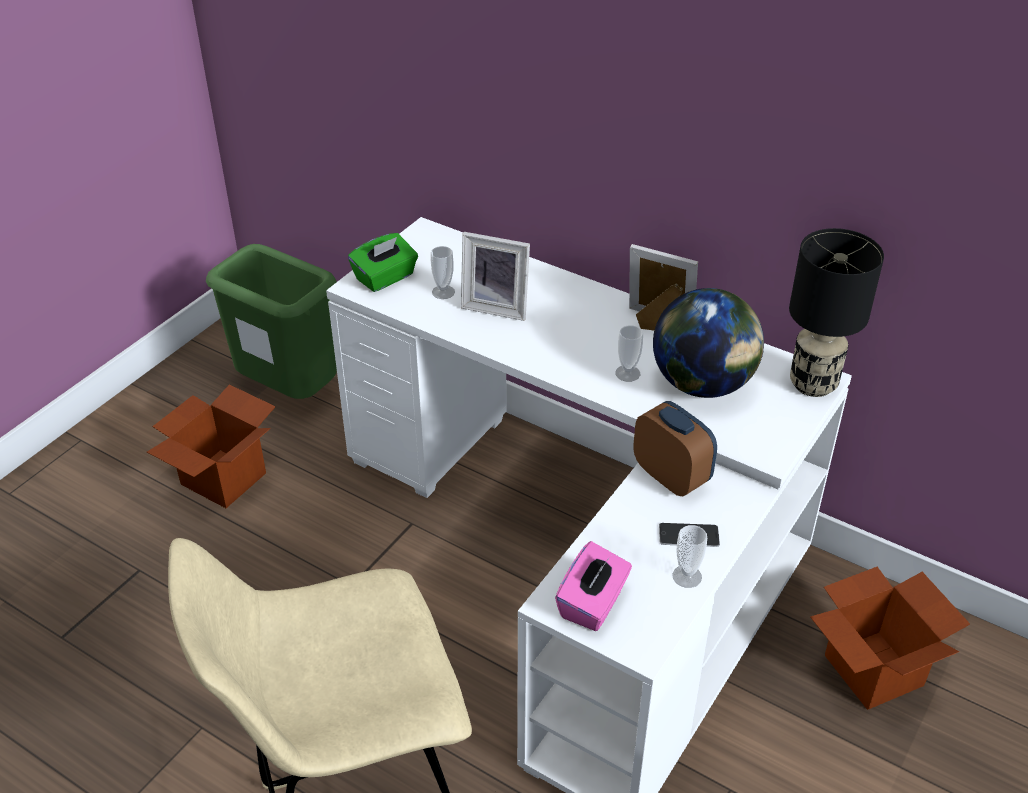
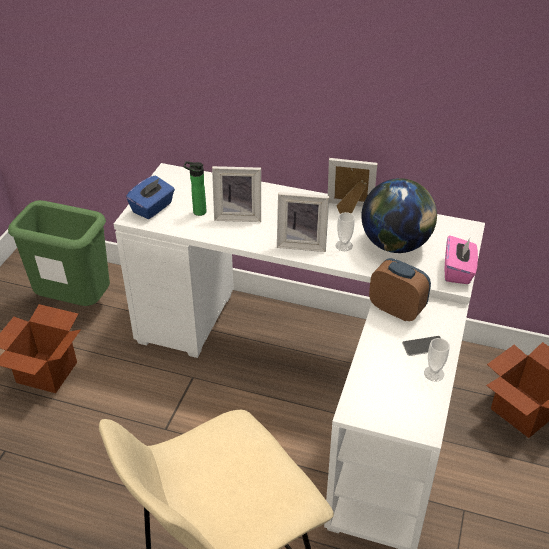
camera: 15 degrees left, 0 degrees up
green tissue box [348,233,418,292] -> blue tissue box [126,175,175,219]
cup [431,246,455,299] -> bottle [183,161,206,216]
pink tissue box [555,541,632,631] -> pink tissue box moved to [445,236,478,284]
black table lamp [789,228,884,397] -> none
none -> picture frame [277,192,329,252]

